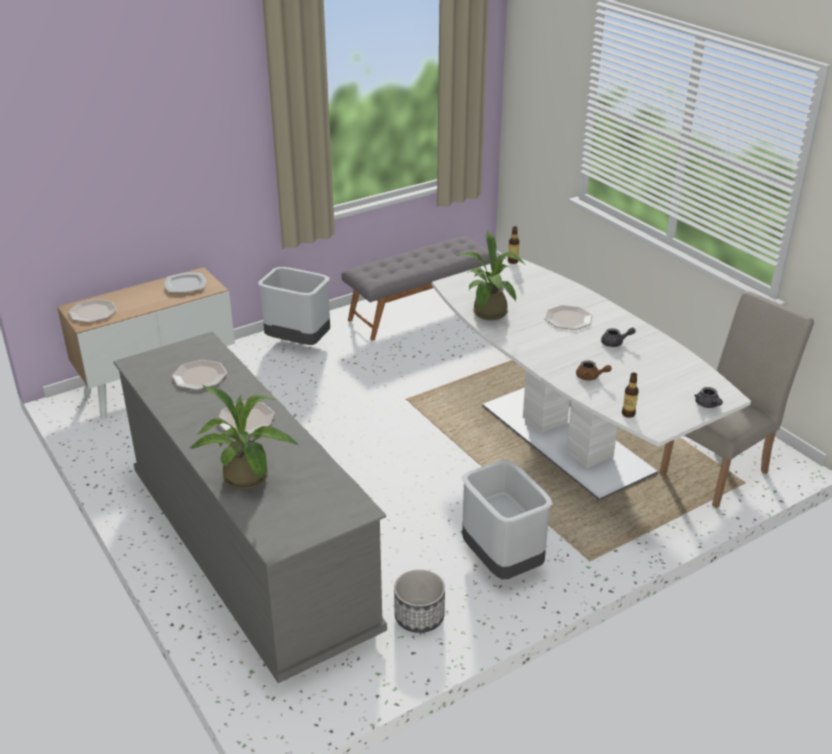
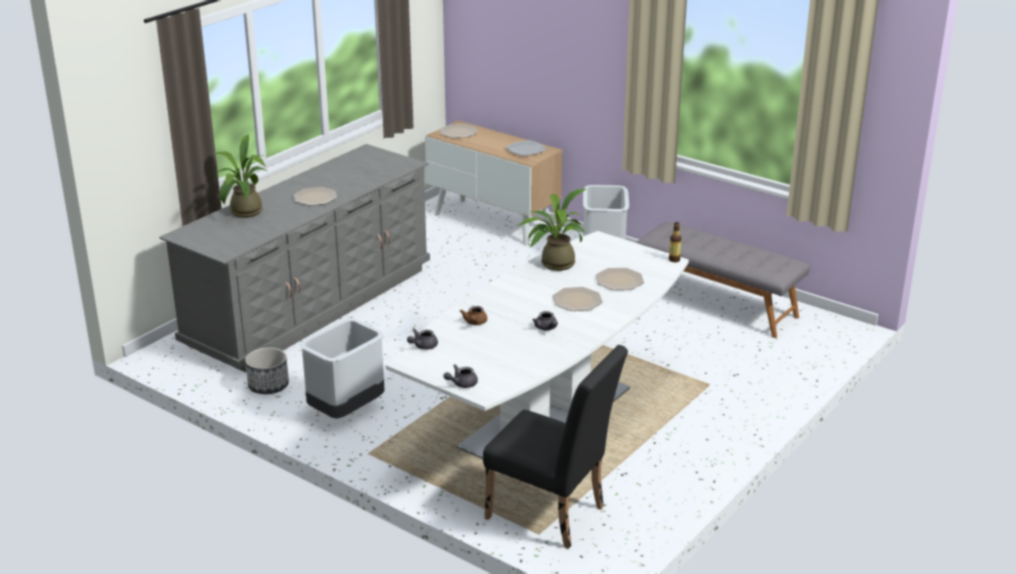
camera: 70 degrees right, 5 degrees down
plate [172,360,227,390] -> plate moved to [596,268,644,290]
bottle [622,373,639,418] -> grey teapot [407,329,438,350]
beige chair [660,291,814,508] -> black chair [483,345,628,549]

